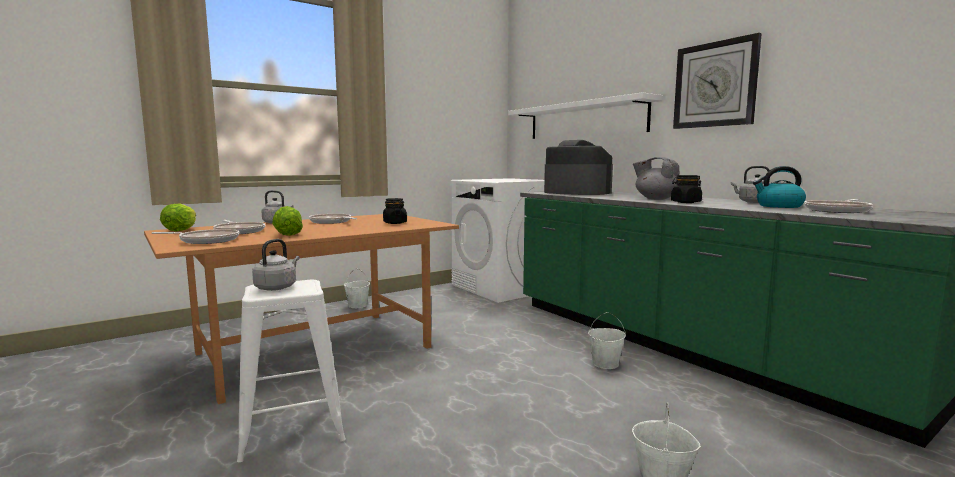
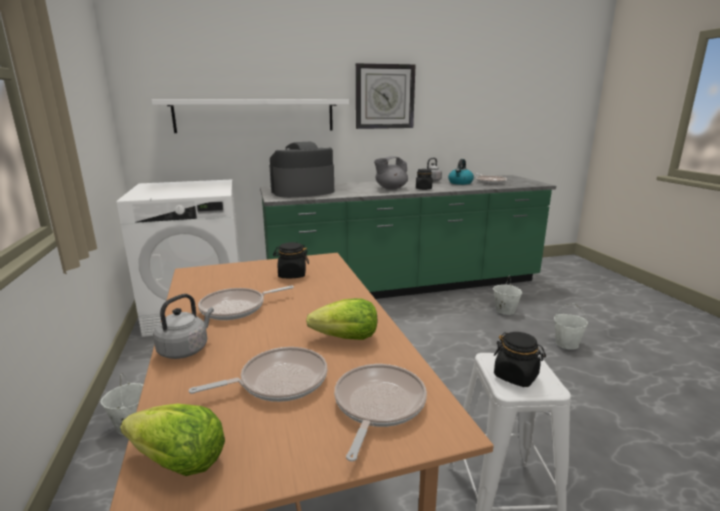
camera: 70 degrees left, 10 degrees up
grey kettle [252,239,299,291] -> black jar [494,332,546,387]
white bucket [588,312,626,369] -> white bucket moved to [493,275,522,315]

